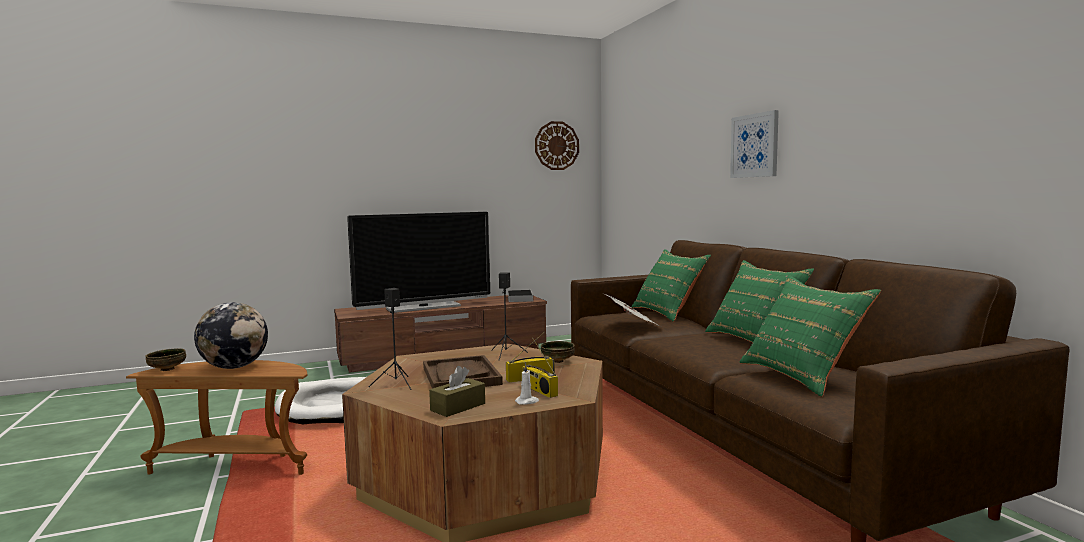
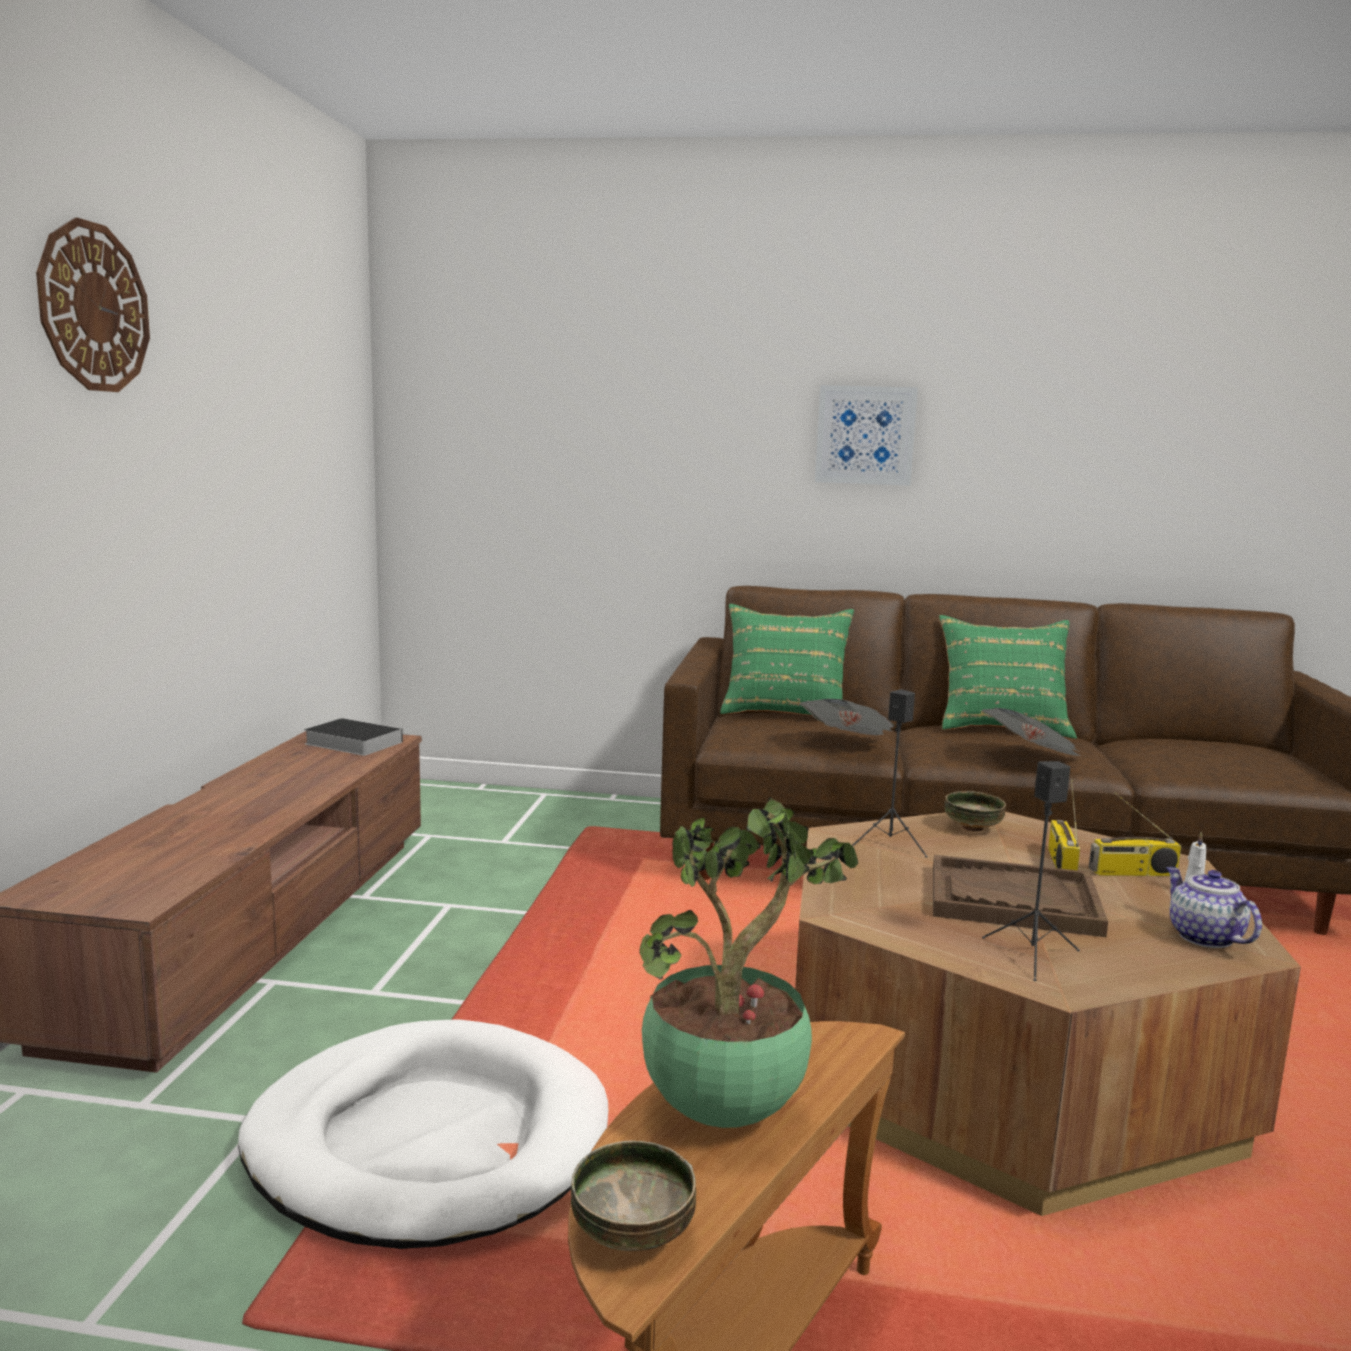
camera: 60 degrees left, 5 degrees up
globe [194,302,268,369] -> potted plant [640,797,858,1128]
television [347,212,490,313] -> none
brown tissue box [429,366,485,417] -> teapot [1166,867,1262,948]
wall clock [535,121,579,170] -> wall clock moved to [36,217,150,392]
green pillow [740,276,881,397] -> none
none -> newspaper [982,708,1081,756]

